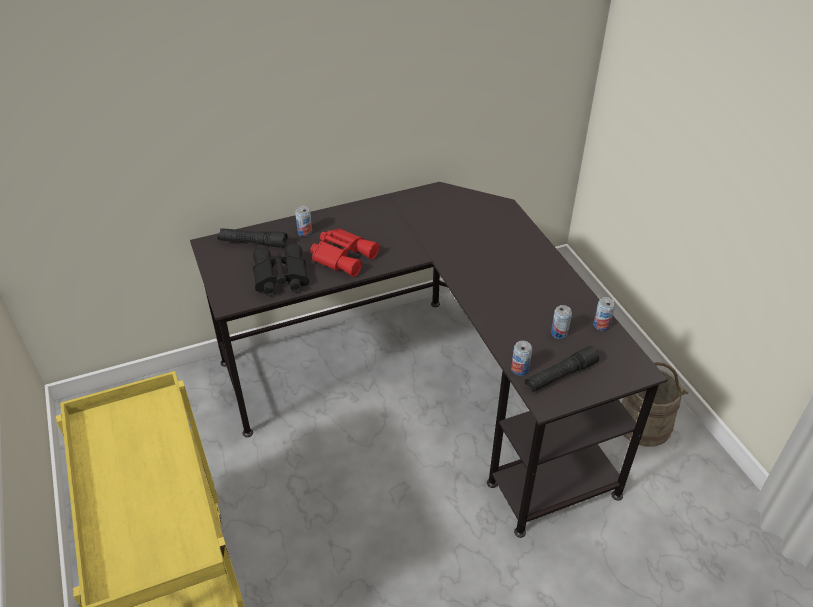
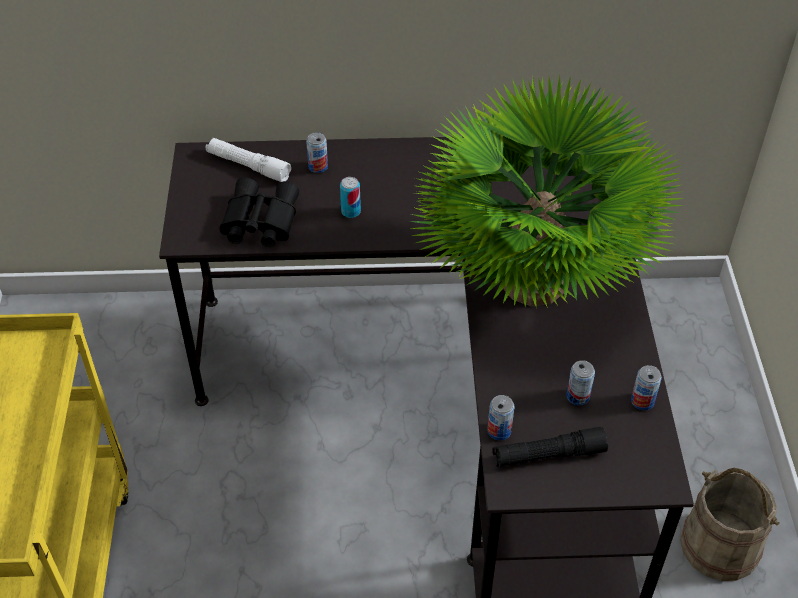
camera: 20 degrees right, 5 degrees up
black flashlight [217,228,288,248] -> white flashlight [206,138,291,182]
red binoculars [310,228,379,277] -> can [340,177,361,218]
none -> potted plant [409,75,685,308]

